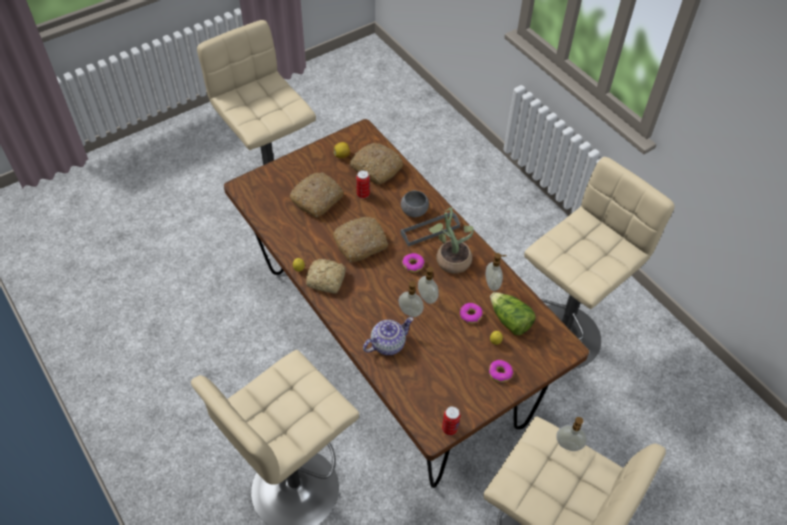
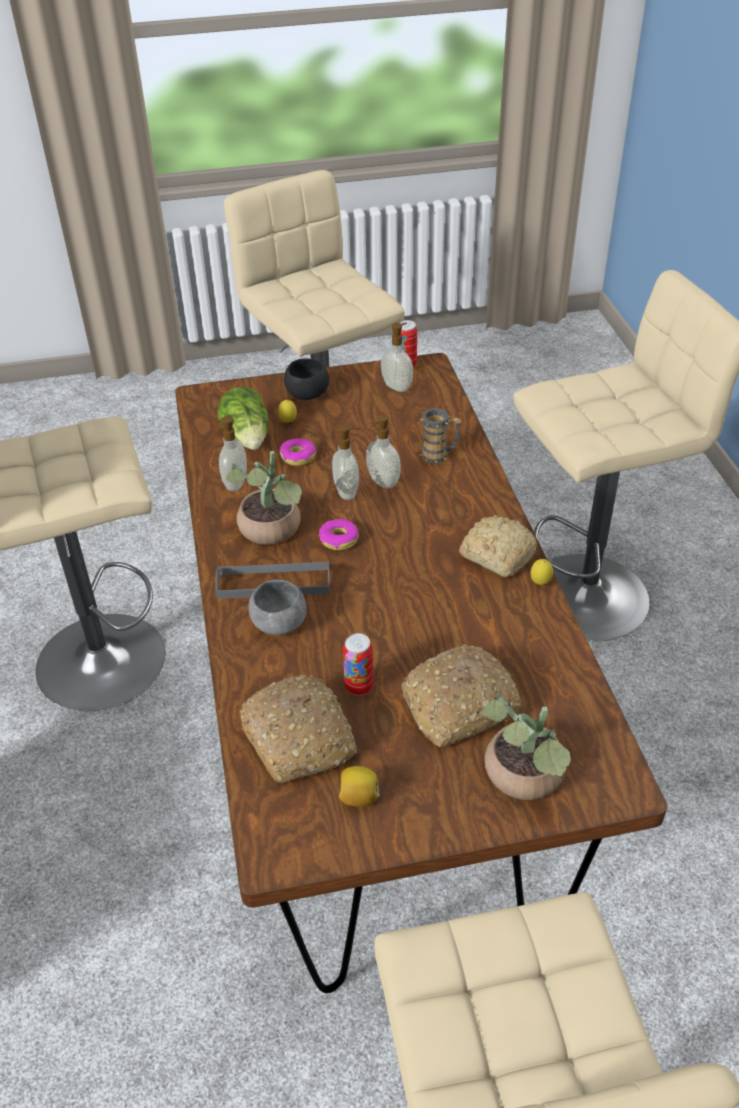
camera: 155 degrees left, 10 degrees down
bread [333,217,388,262] -> none
teapot [363,317,413,355] -> mug [420,408,462,463]
donut [489,360,513,383] -> black bowl [284,358,329,400]
soap dispenser [556,417,587,451] -> soap dispenser moved to [381,323,413,392]
none -> potted plant [483,693,571,800]

